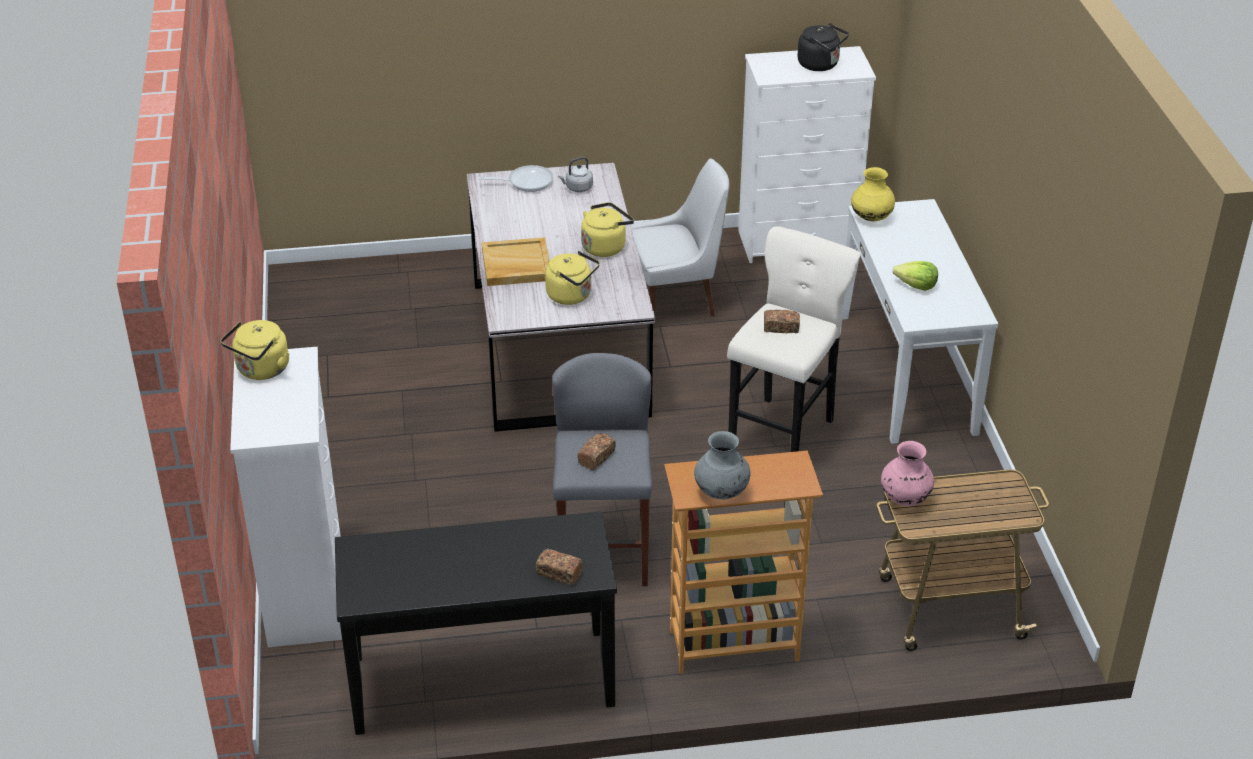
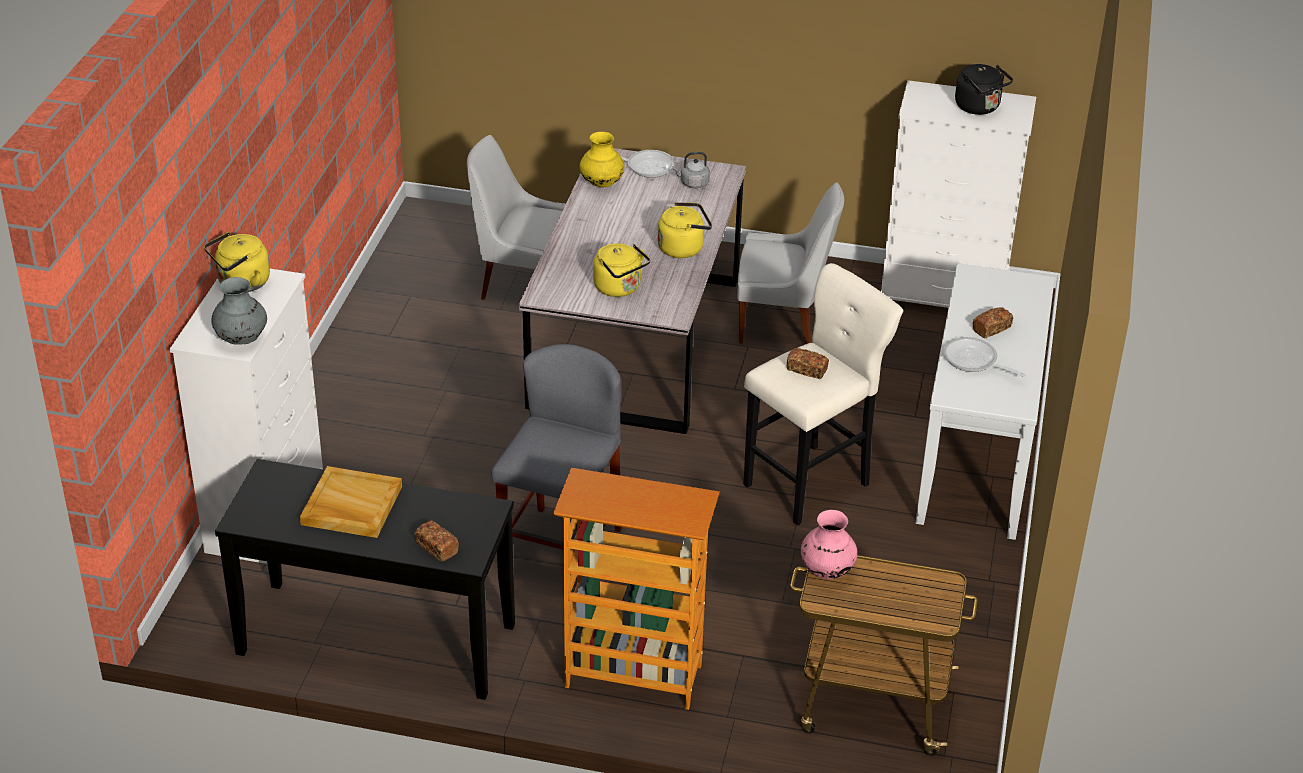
camera: 20 degrees right, 0 degrees up
beige tray [482,237,550,286] -> beige tray moved to [300,466,402,538]
bread [577,433,616,470] -> bread moved to [973,307,1013,338]
grey vase [694,431,750,500] -> grey vase moved to [211,277,267,345]
yellow vase [851,167,895,221] -> yellow vase moved to [580,132,624,187]
lettuce [893,261,938,291] -> frying pan [944,337,1025,377]
none -> white chair [467,135,566,300]

